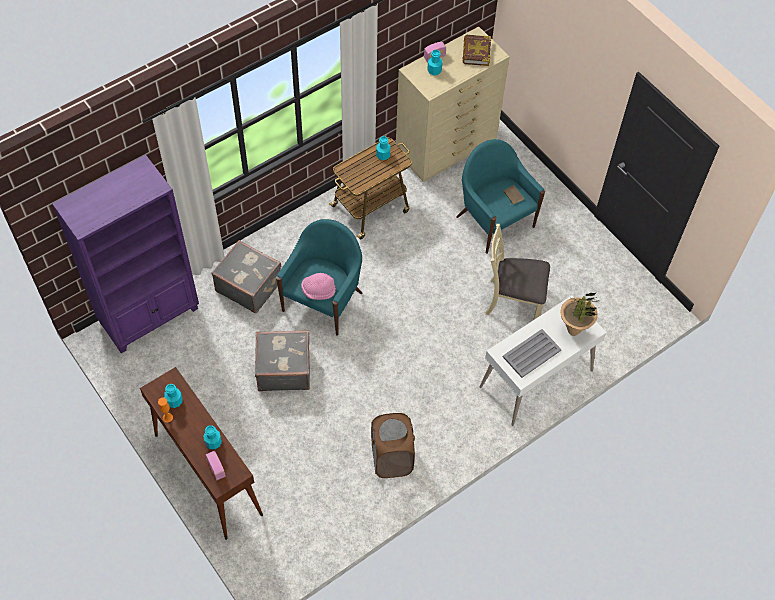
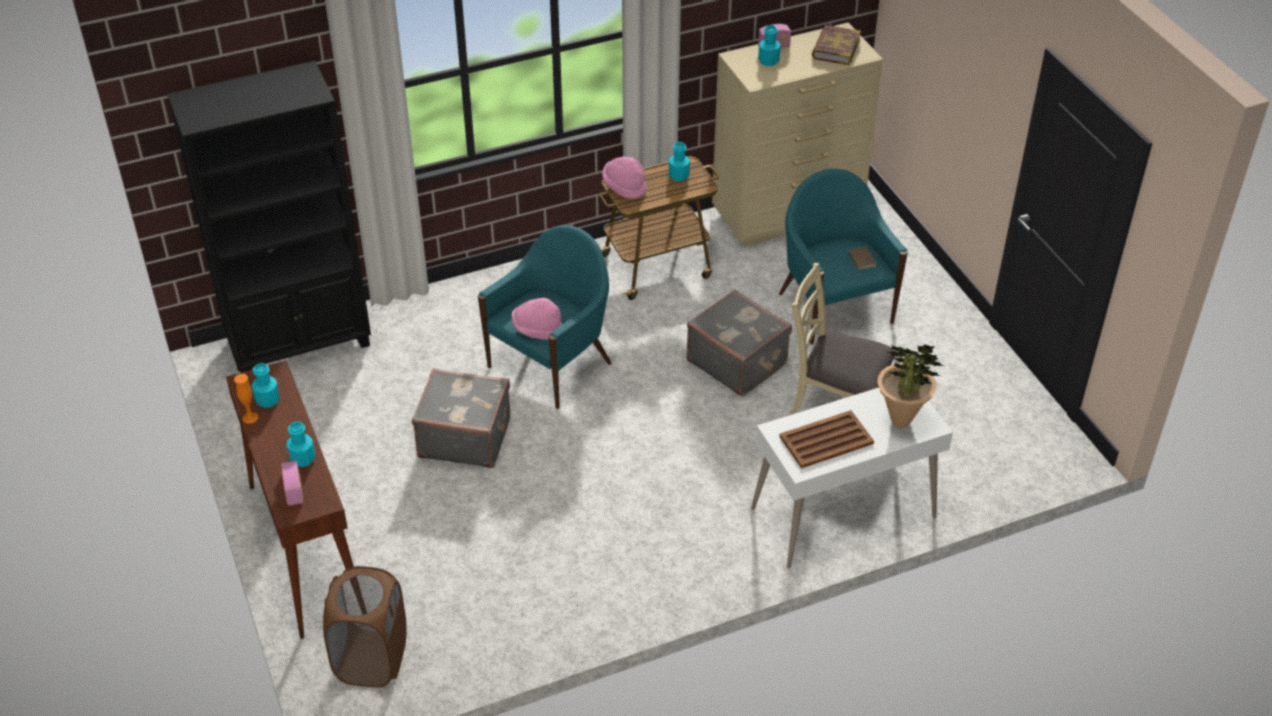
camera: 15 degrees right, 15 degrees down
purple bookcase [52,155,199,353] -> black bookcase [167,61,371,373]
grey suitcase [212,240,281,313] -> grey suitcase moved to [686,289,792,397]
brown laundry basket [371,413,415,478] -> brown laundry basket moved to [323,566,406,687]
grey tray [503,329,561,378] -> brown tray [779,410,874,469]
none -> pink hat [602,157,647,199]

